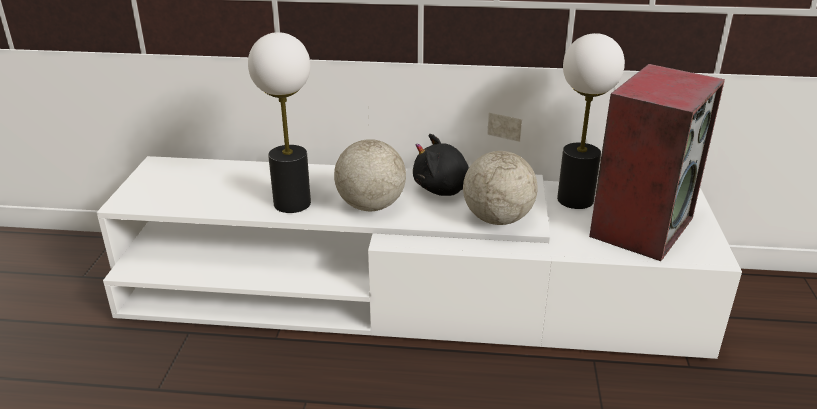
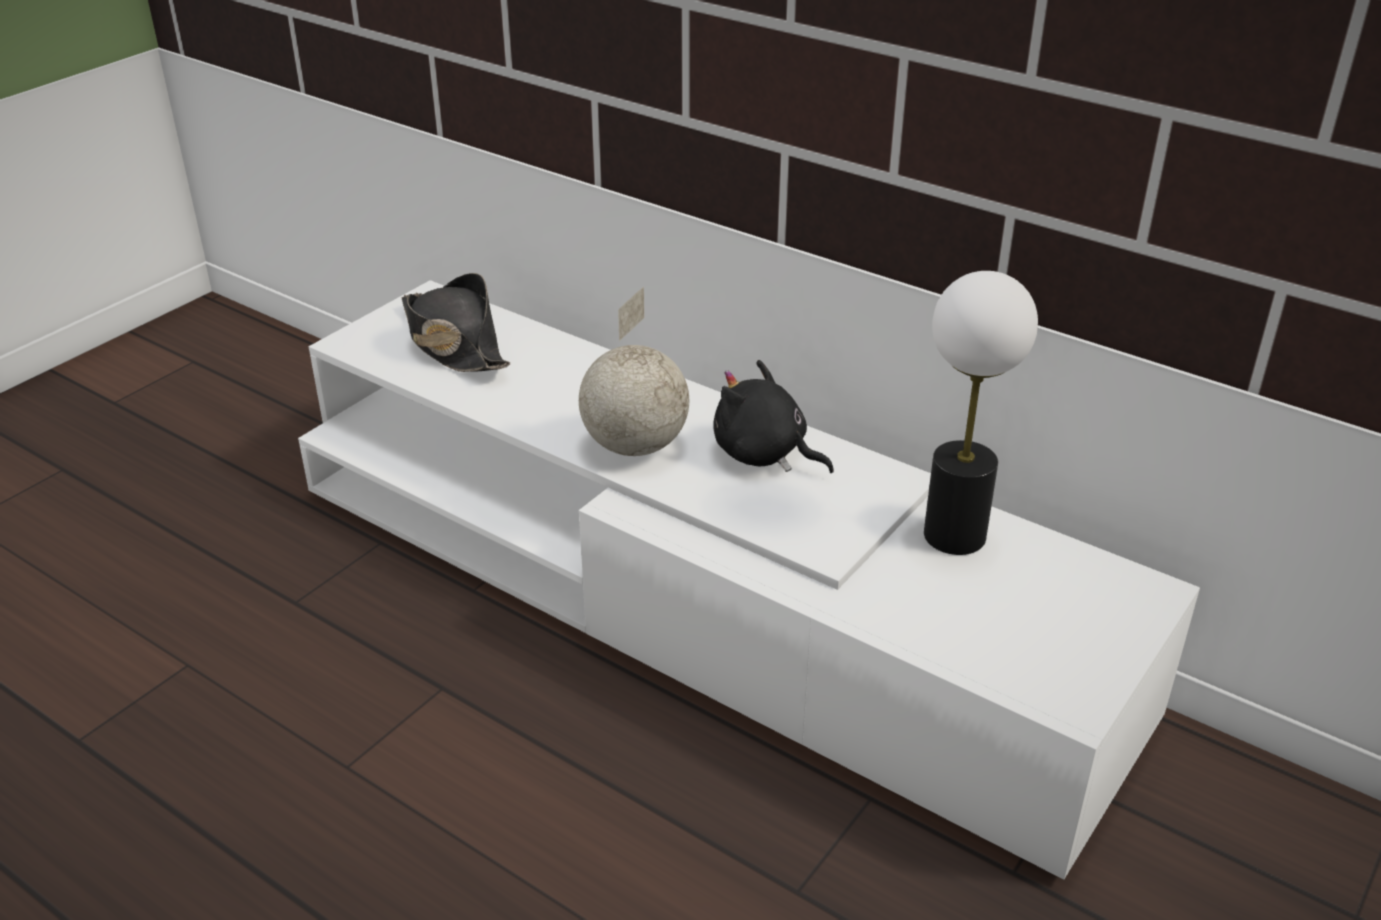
camera: 30 degrees right, 5 degrees up
table lamp [248,32,311,213] -> none
globe [463,113,538,225] -> none
speaker [589,64,725,261] -> none
none -> black hat [401,273,510,372]

